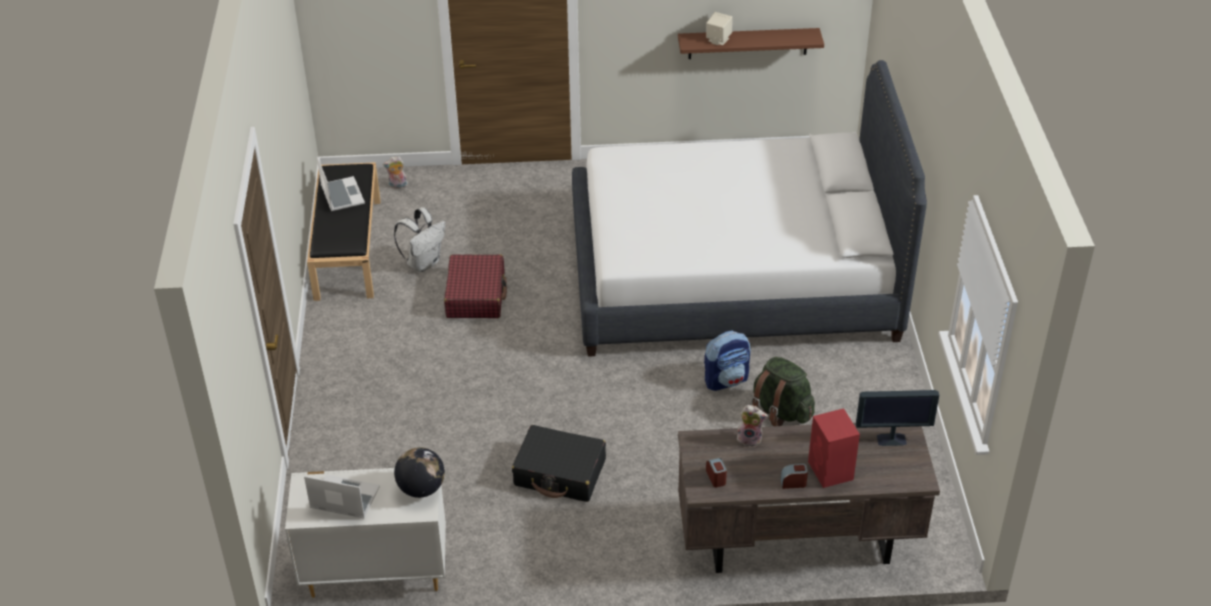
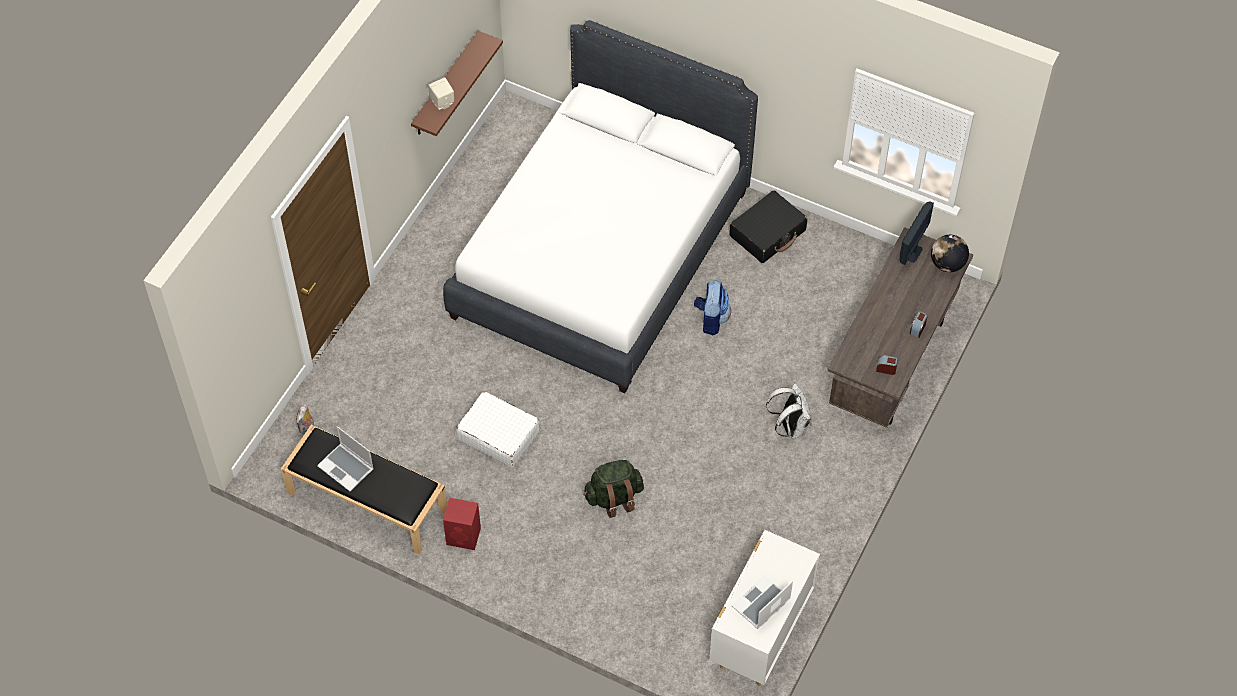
camera: 60 degrees left, 15 degrees up
laptop [317,157,365,211] -> laptop turned 150 degrees counterclockwise [317,426,374,491]
white backpack [394,207,445,272] -> white backpack moved to [766,383,812,439]
globe [394,447,445,498] -> globe moved to [931,235,969,272]
red suitcase [444,254,507,318] -> white suitcase [456,391,539,467]
black suitcase [512,425,606,502] -> black suitcase moved to [729,190,807,263]
plush toy [737,405,768,447] -> none
green backpack [752,357,815,426] -> green backpack moved to [583,460,644,518]
red speaker [808,408,860,488] -> red speaker moved to [443,498,481,550]

